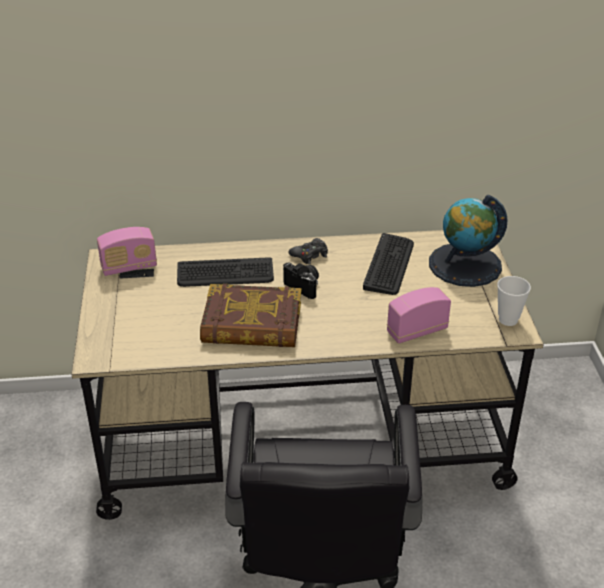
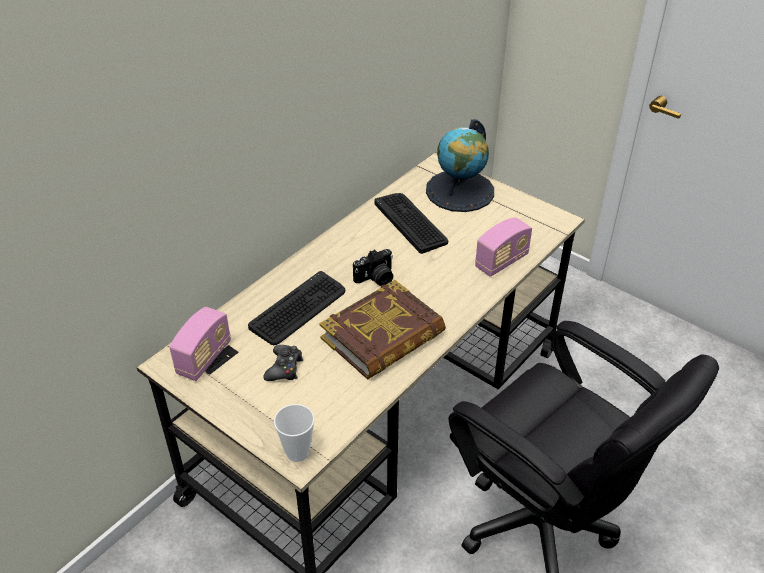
camera: 45 degrees left, 5 degrees up
camera [283,262,319,299] -> camera turned 150 degrees clockwise [353,249,393,286]
black game controller [289,238,328,264] -> black game controller moved to [263,345,303,381]
radio [387,287,451,344] -> radio turned 150 degrees counterclockwise [475,218,532,277]
cup [497,276,531,326] -> cup moved to [274,404,314,462]

